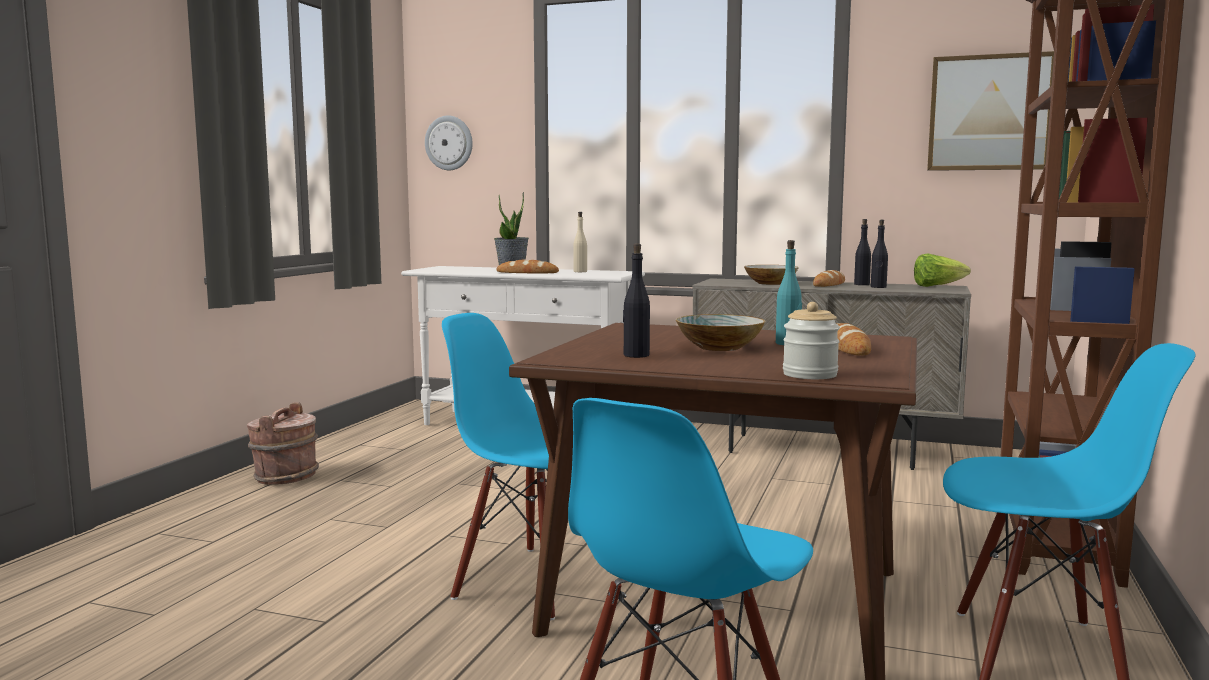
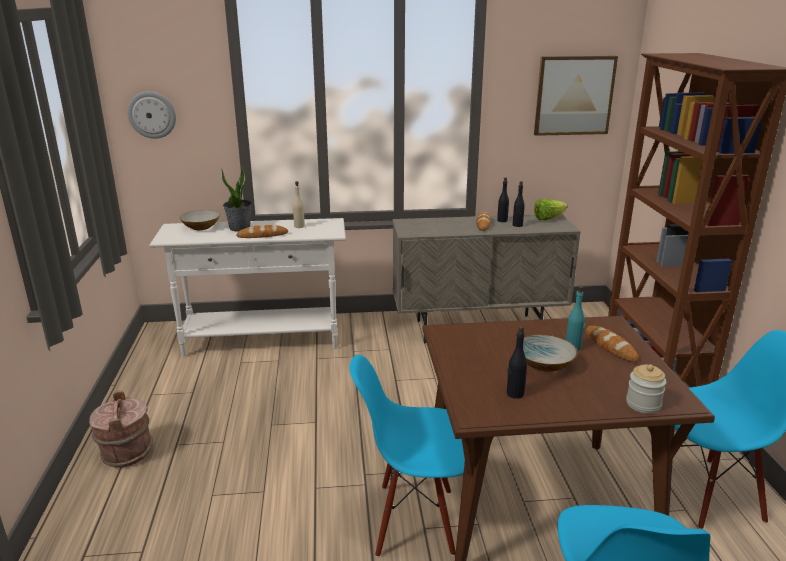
camera: 25 degrees left, 15 degrees up
bowl [744,265,799,285] -> bowl moved to [180,210,220,230]

